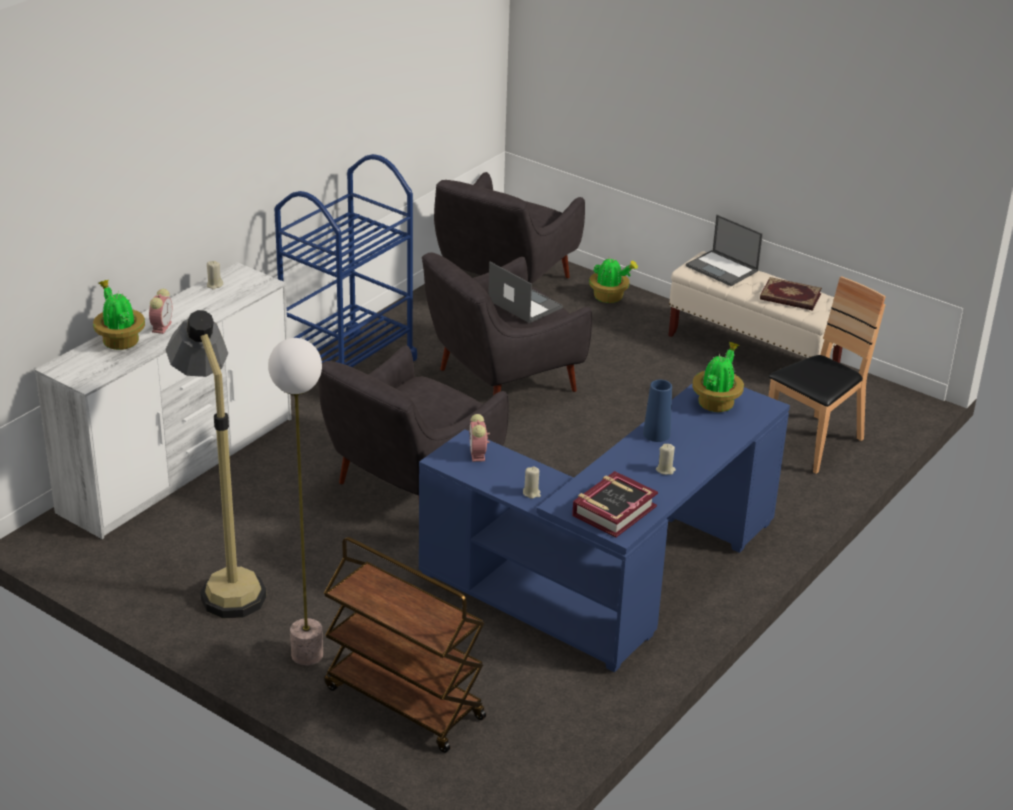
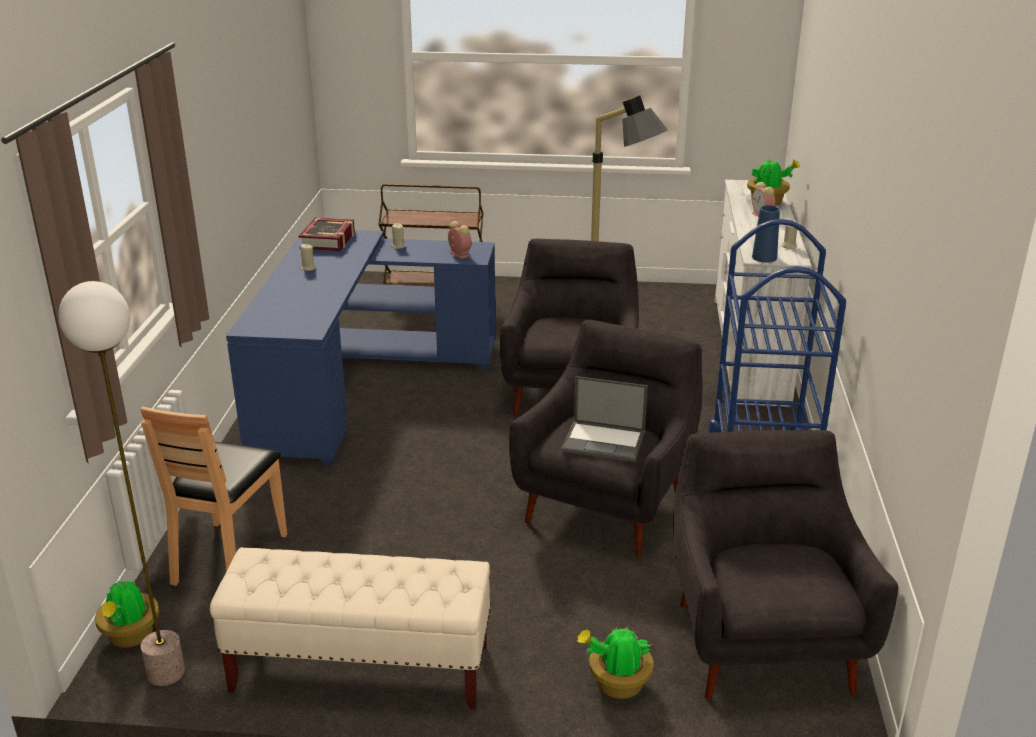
camera: 150 degrees right, 5 degrees down
floor lamp [268,338,323,666] -> floor lamp moved to [58,281,185,686]
blue vase [643,380,672,442] -> blue vase moved to [752,205,780,263]
laptop [686,215,763,286] -> none
potted plant [692,342,744,412] -> potted plant moved to [95,579,159,648]
book [760,277,822,311] -> none

